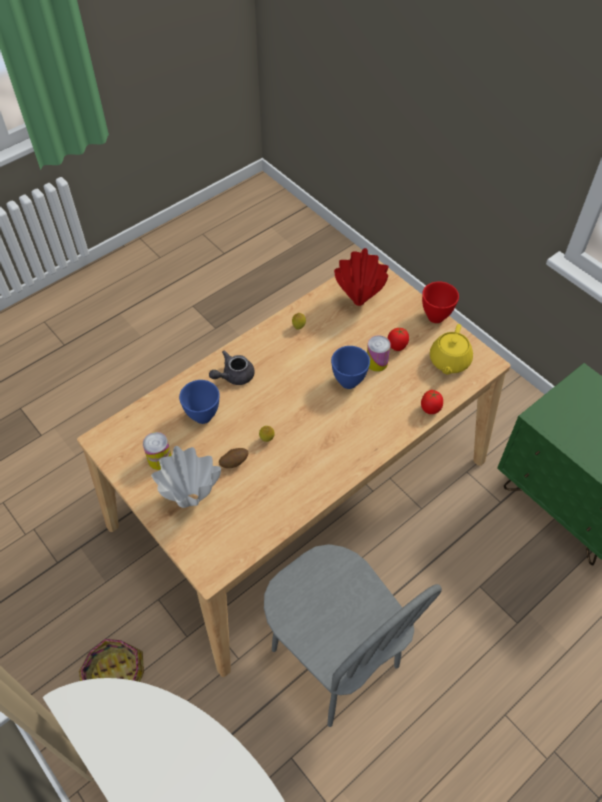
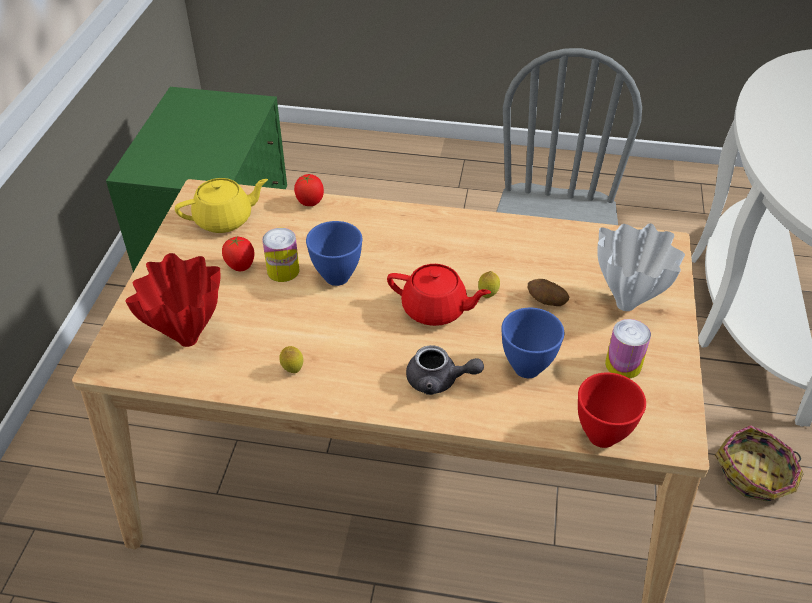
camera: 130 degrees left, 10 degrees down
red bowl [422,281,459,323] -> red bowl moved to [578,373,646,448]
none -> red teapot [387,264,491,326]

